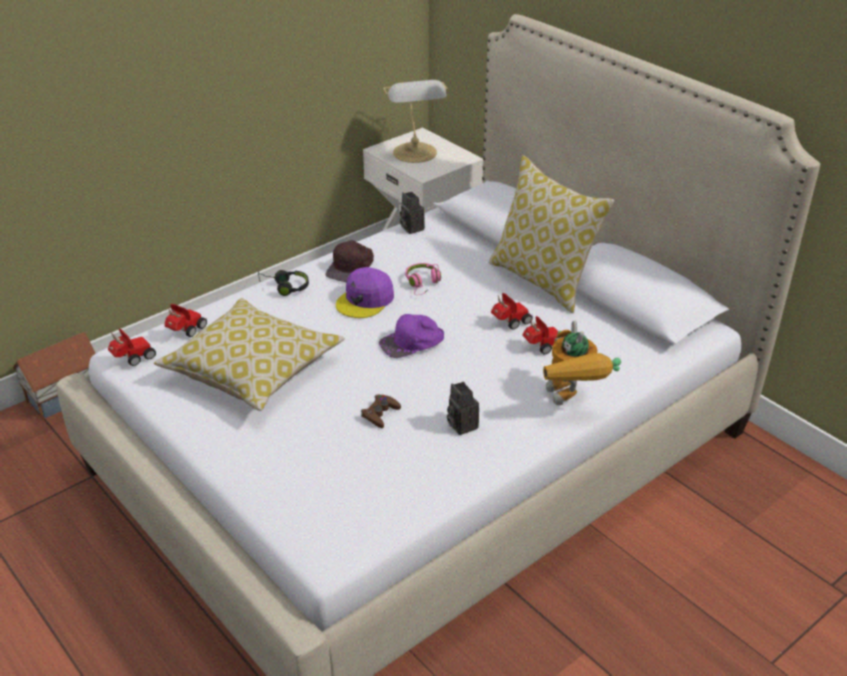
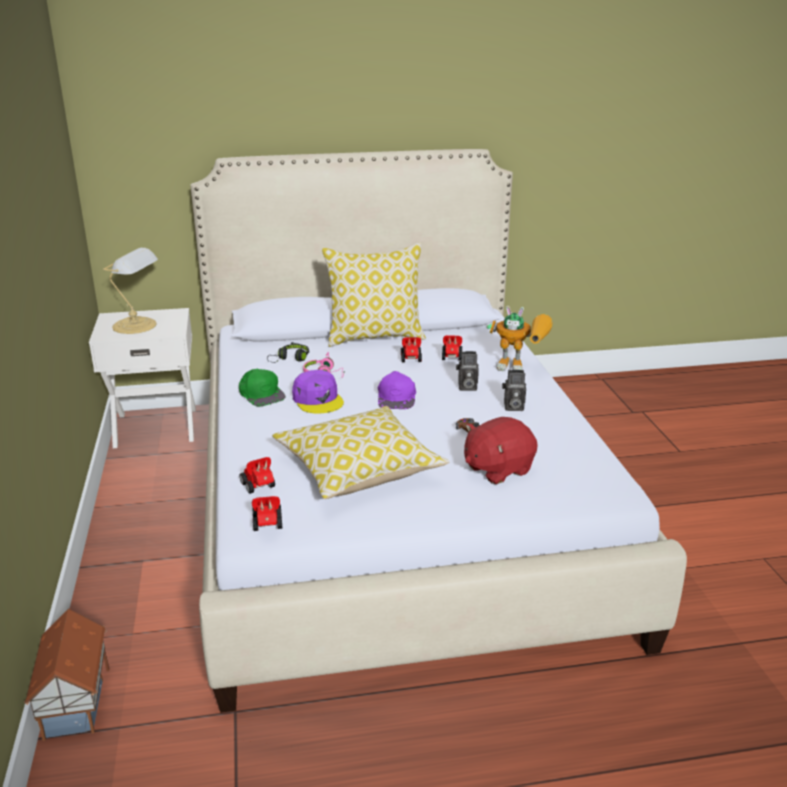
camera: 60 degrees left, 10 degrees down
black headphones [258,270,309,296] -> black headphones moved to [267,342,309,363]
brown cap [325,240,374,282] -> green cap [239,368,286,406]
camera [400,192,425,234] -> camera moved to [456,351,479,391]
none -> red plush toy [464,417,538,484]

